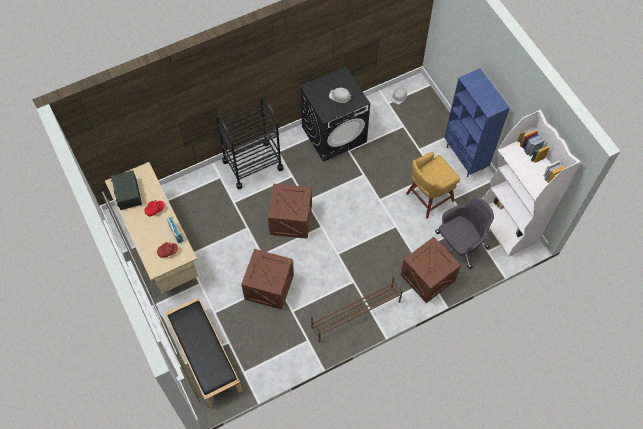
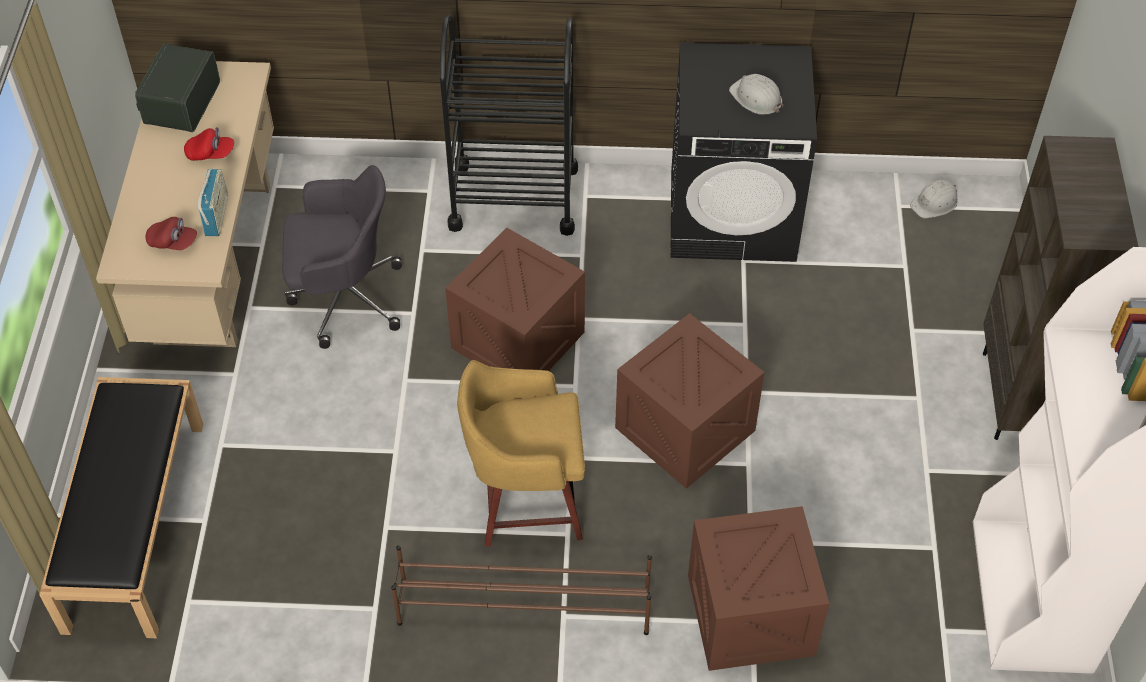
camera: 30 degrees right, 10 degrees down
crate [241,249,294,310] -> crate moved to [615,313,765,489]
yellow stool [406,152,460,218] -> yellow stool moved to [457,360,585,547]
grey office chair [435,197,494,269] -> grey office chair moved to [282,165,402,349]
blue bookcase [444,68,510,177] -> brown bookcase [983,136,1138,440]

